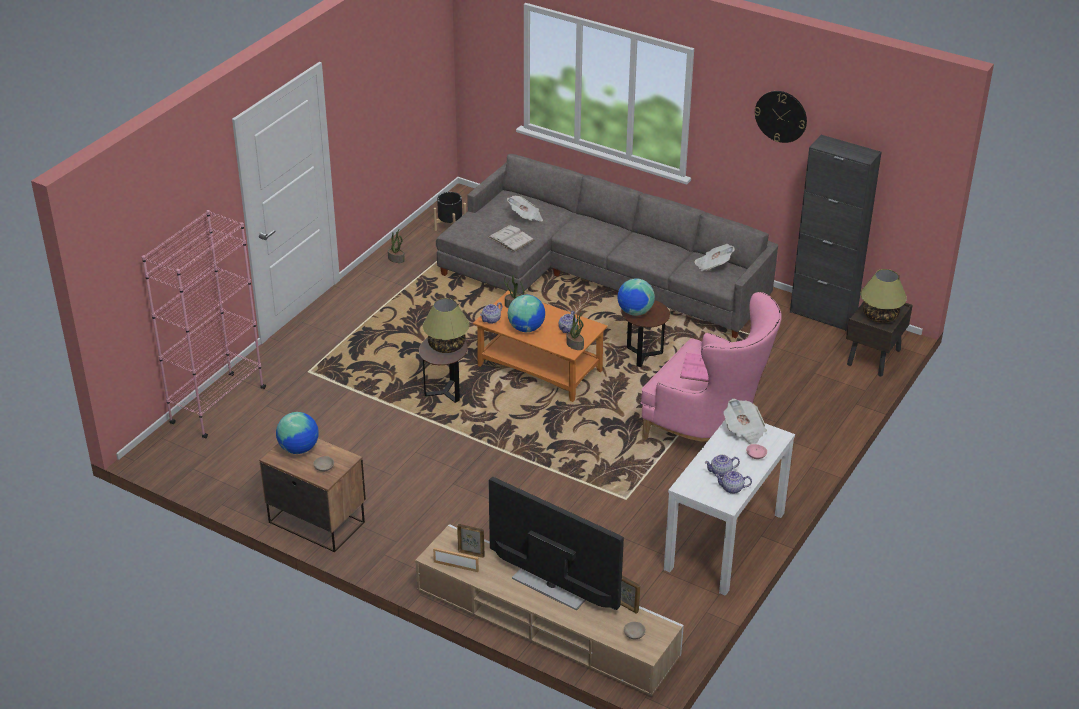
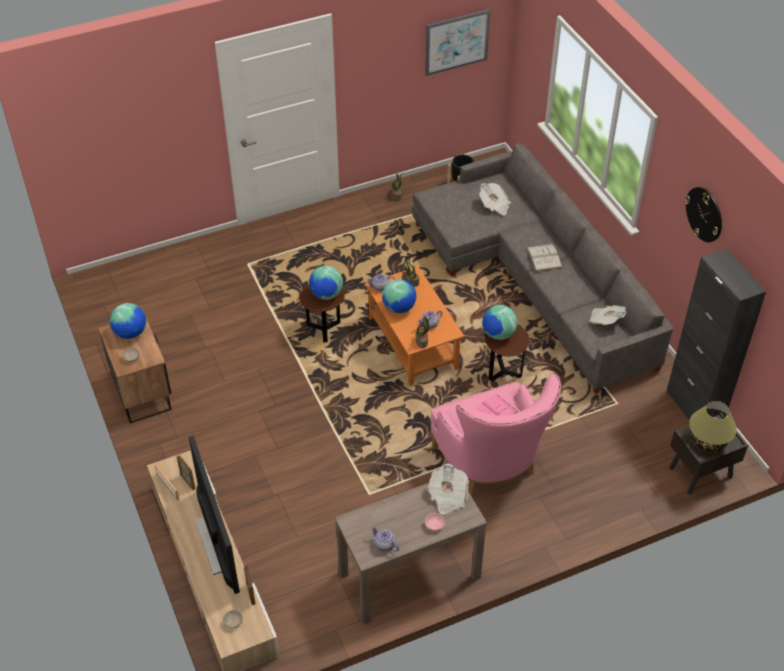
camera: 35 degrees right, 10 degrees up
pink bookcase [142,210,266,439] -> none
table lamp [423,298,470,353] -> globe [309,266,343,300]
white book [488,225,534,252] -> white book moved to [527,244,562,272]
white console table [664,421,795,596] -> brown console table [335,483,487,624]
teapot [704,454,740,477] -> none
none -> picture [425,9,490,76]

